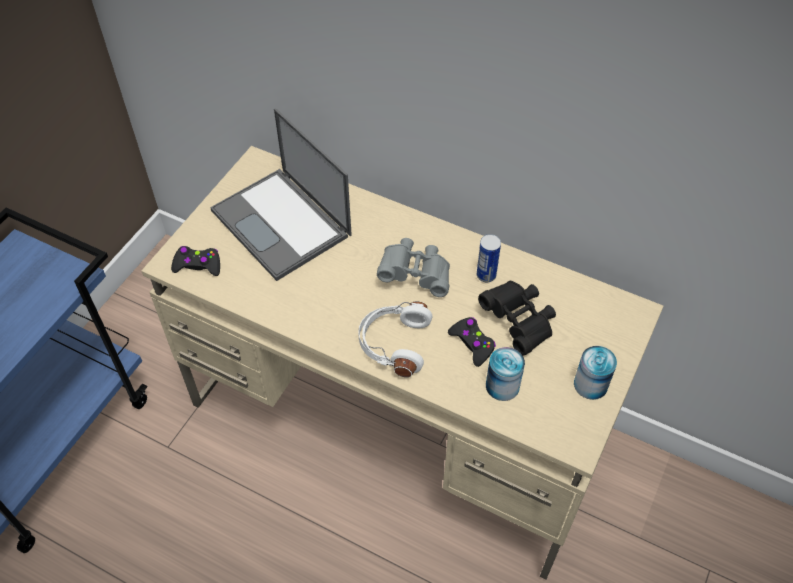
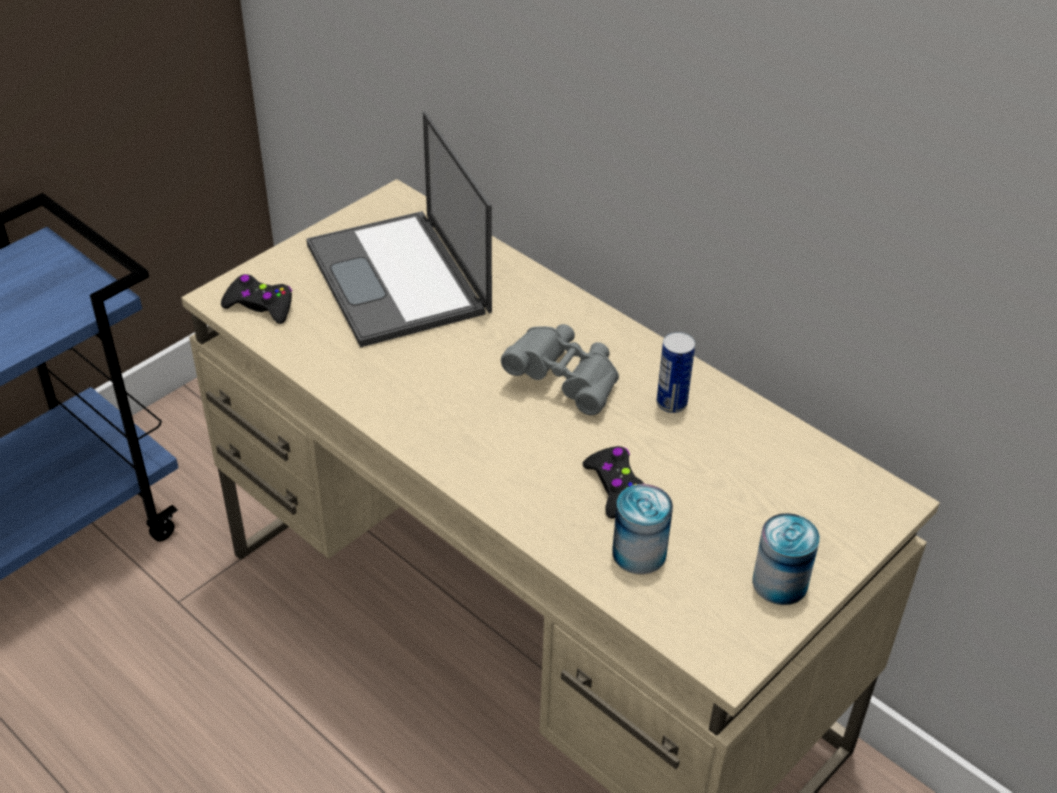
camera: 15 degrees right, 10 degrees down
white headphones [358,301,432,378] -> none
black binoculars [478,281,556,356] -> none

